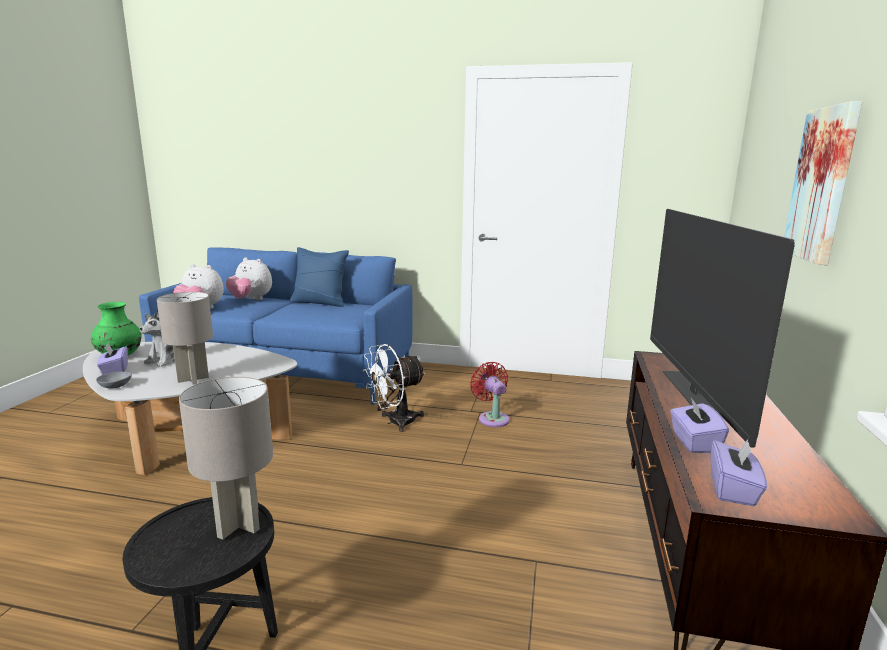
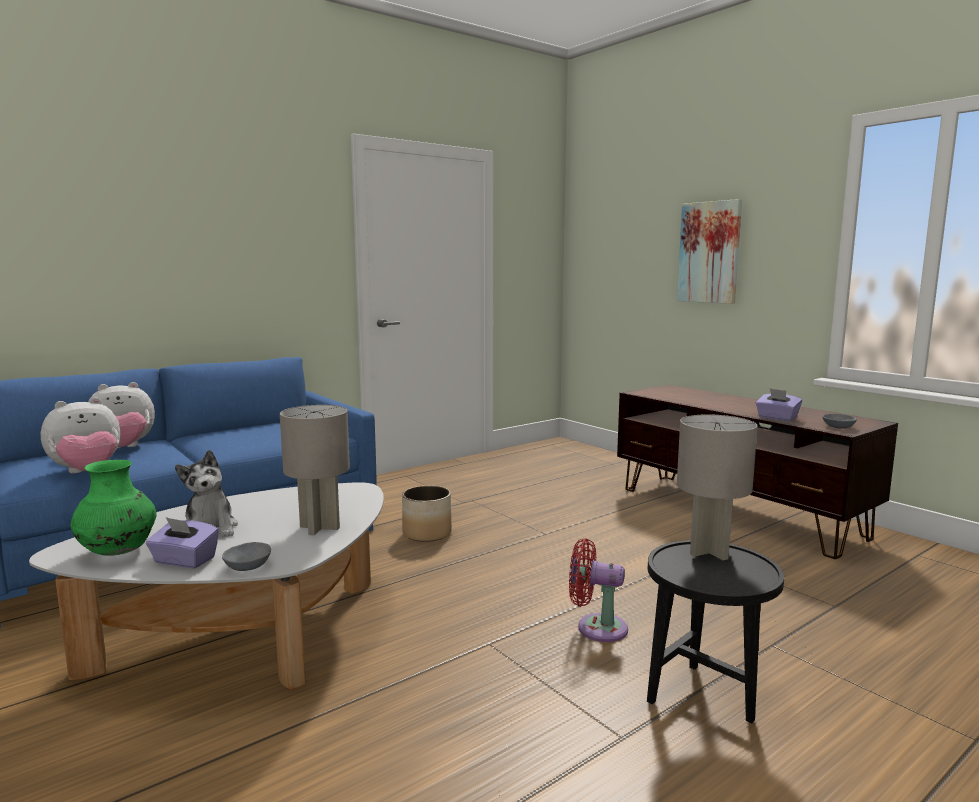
camera: 50 degrees left, 5 degrees down
blue pillow [290,247,349,307] -> none
white fan [363,344,426,432] -> planter [402,486,452,542]
red fan [470,362,510,427] -> red fan moved to [569,538,628,642]
television [650,209,795,448] -> none
purple tissue box [710,439,767,506] -> grey bowl [822,414,857,429]

